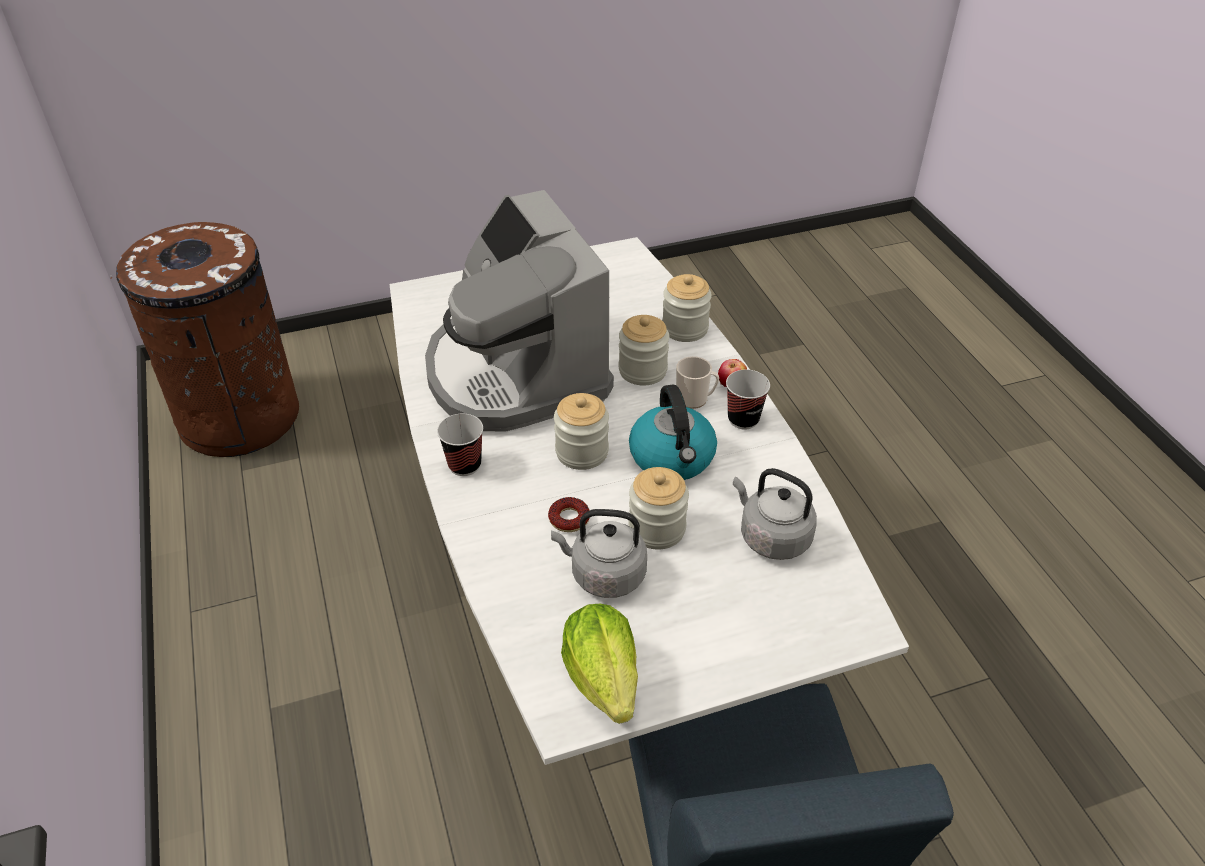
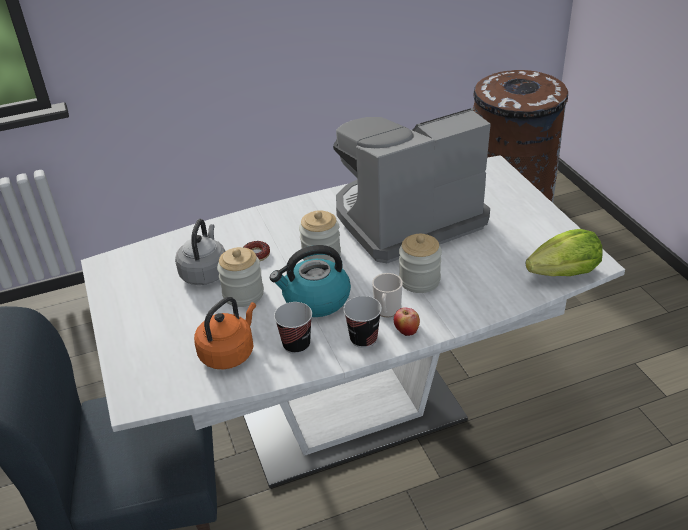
camera: 90 degrees right, 5 degrees down
cup [437,414,483,476] -> cup moved to [274,302,312,354]
lettuce [561,604,638,724] -> lettuce moved to [526,229,603,276]
jar [662,274,712,342] -> none
grey kettle [733,468,817,560] -> orange kettle [194,297,256,369]

